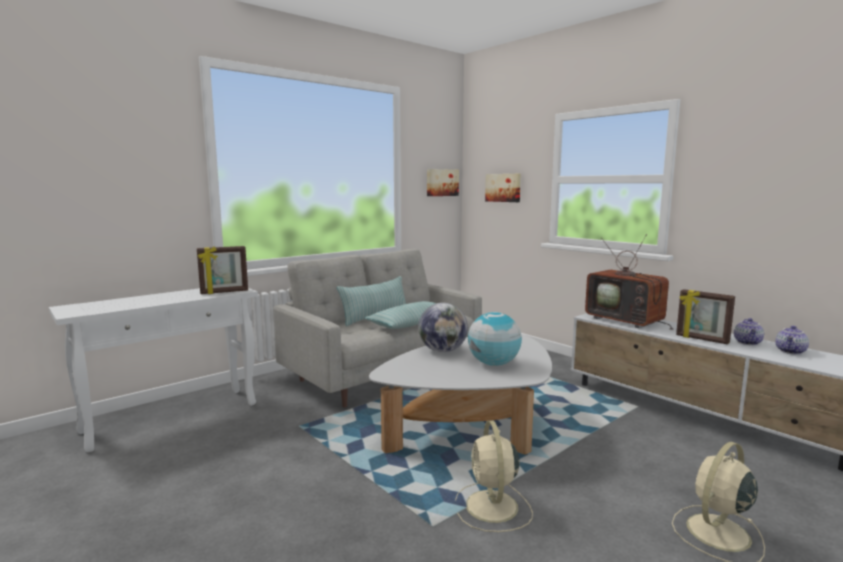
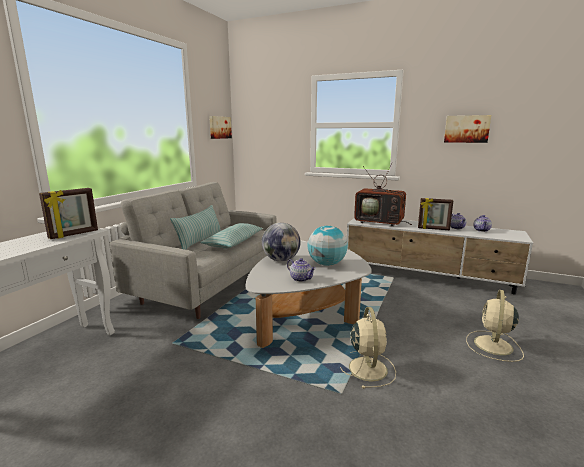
camera: 25 degrees left, 5 degrees up
beige fan [455,420,533,532] -> beige fan turned 150 degrees counterclockwise [340,307,396,389]
picture [485,174,521,202] -> picture moved to [444,115,491,143]
none -> teapot [287,258,316,282]

